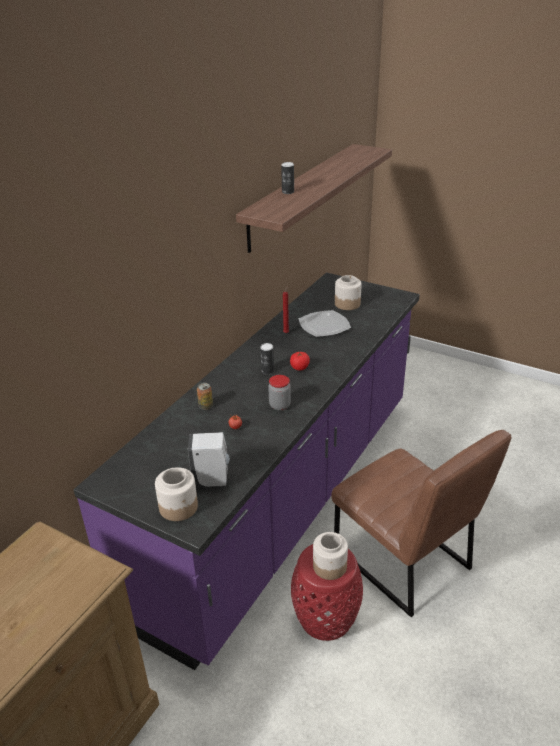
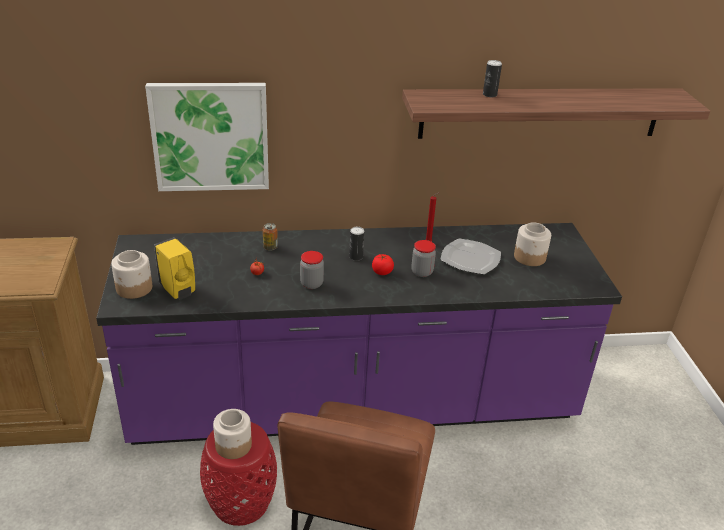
camera: 50 degrees right, 0 degrees up
white soap dispenser [188,432,230,487] -> yellow soap dispenser [154,238,195,300]
none -> picture [145,83,269,191]
none -> jar [411,240,436,277]

